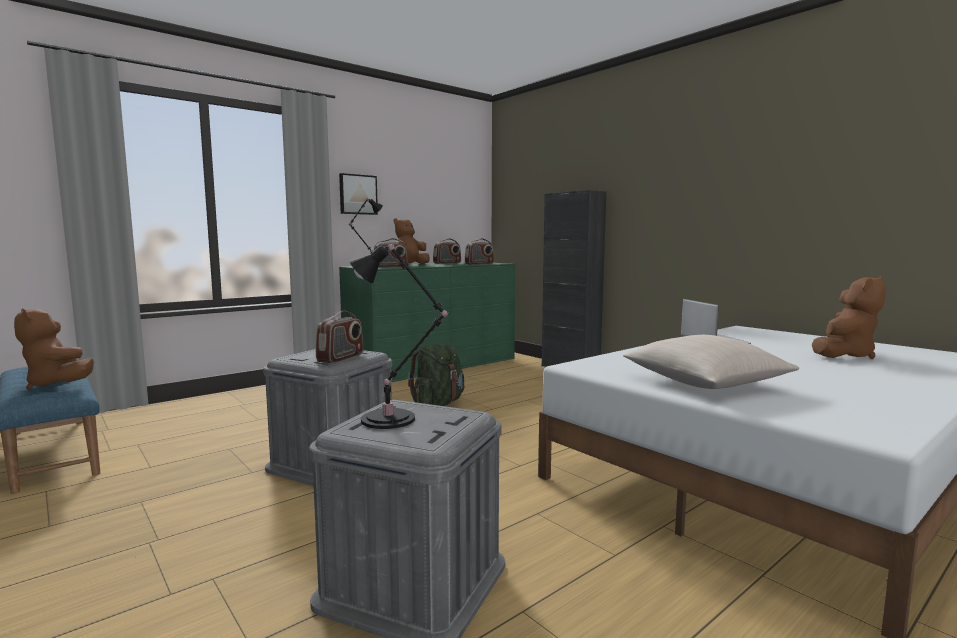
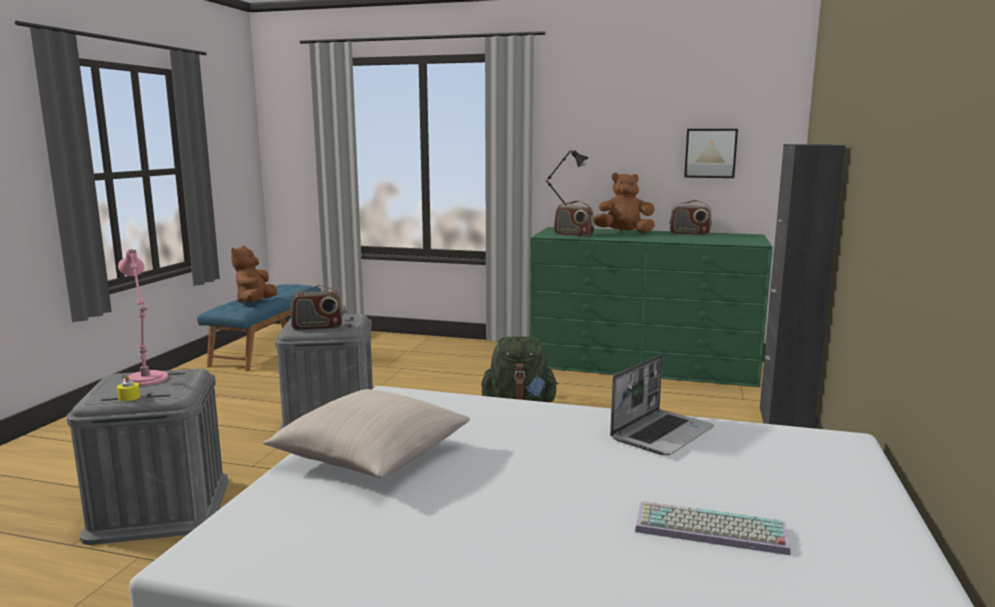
camera: 55 degrees right, 5 degrees up
picture [339,173,378,215] -> picture moved to [684,129,738,178]
black table lamp [350,244,448,429] -> pink table lamp [118,249,168,386]
radio [465,238,494,265] -> none
brown plush toy [812,276,886,359] -> keyboard [635,501,791,555]
none -> yellow candle [117,375,140,401]

